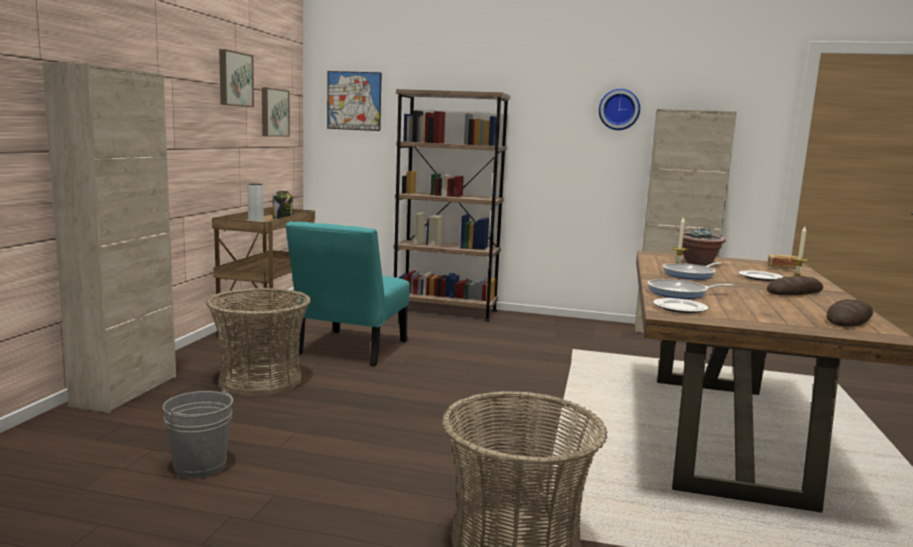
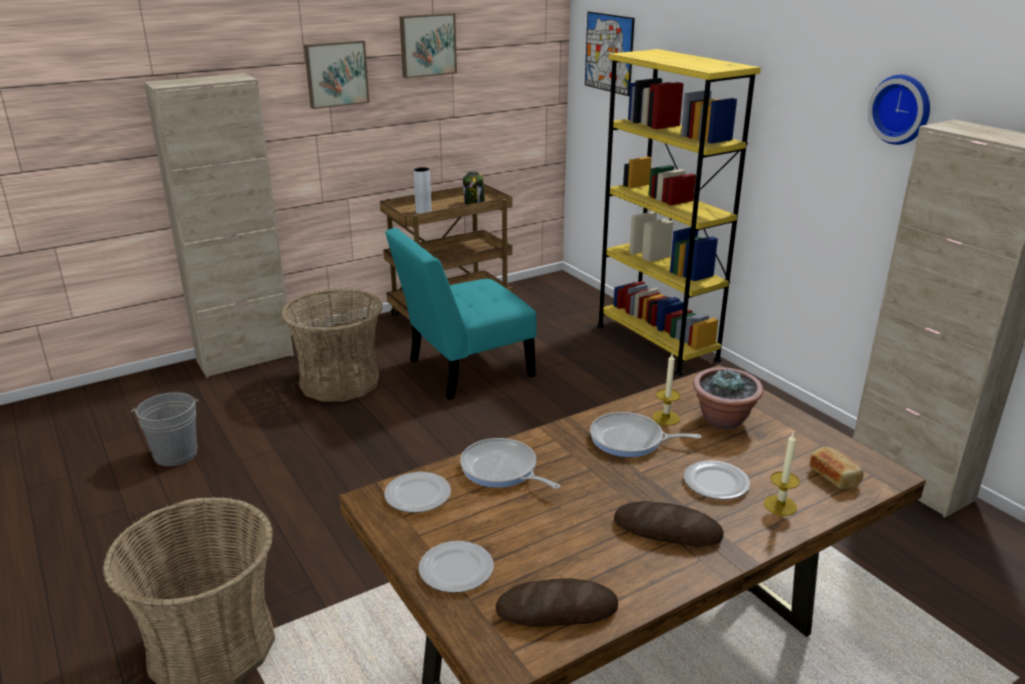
camera: 45 degrees right, 15 degrees up
picture [262,87,290,137] -> picture moved to [304,40,369,109]
brown bookcase [394,89,510,321] -> yellow bookcase [597,49,761,375]
none -> plate [419,541,494,593]

